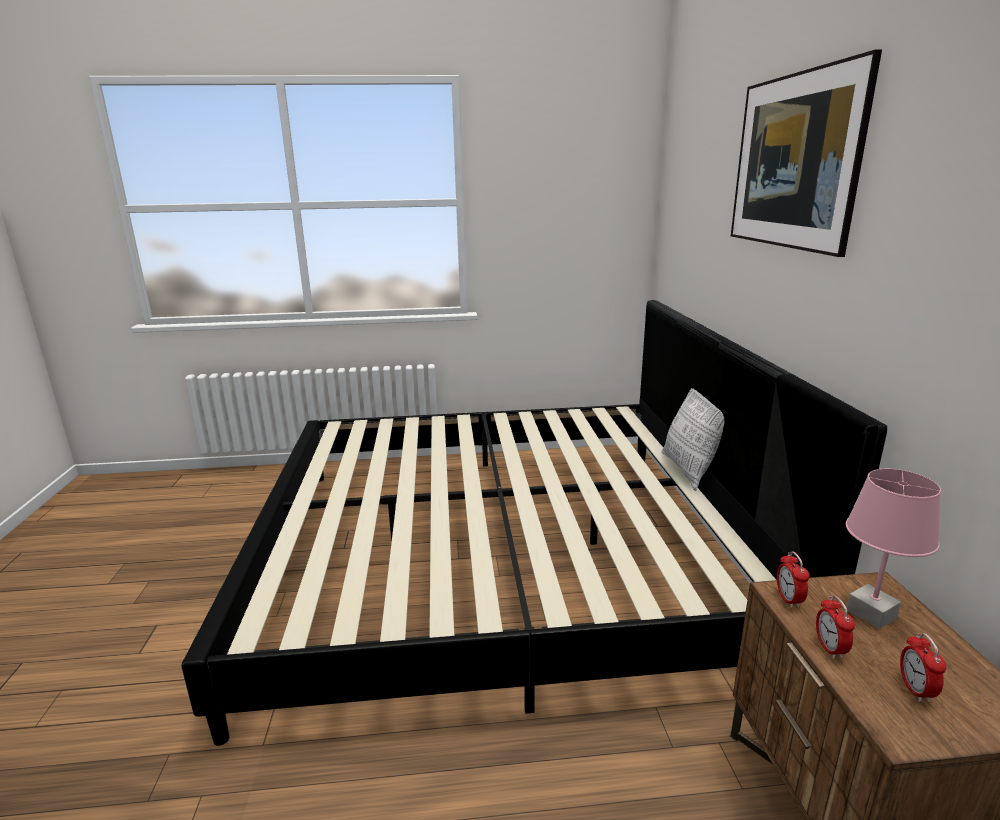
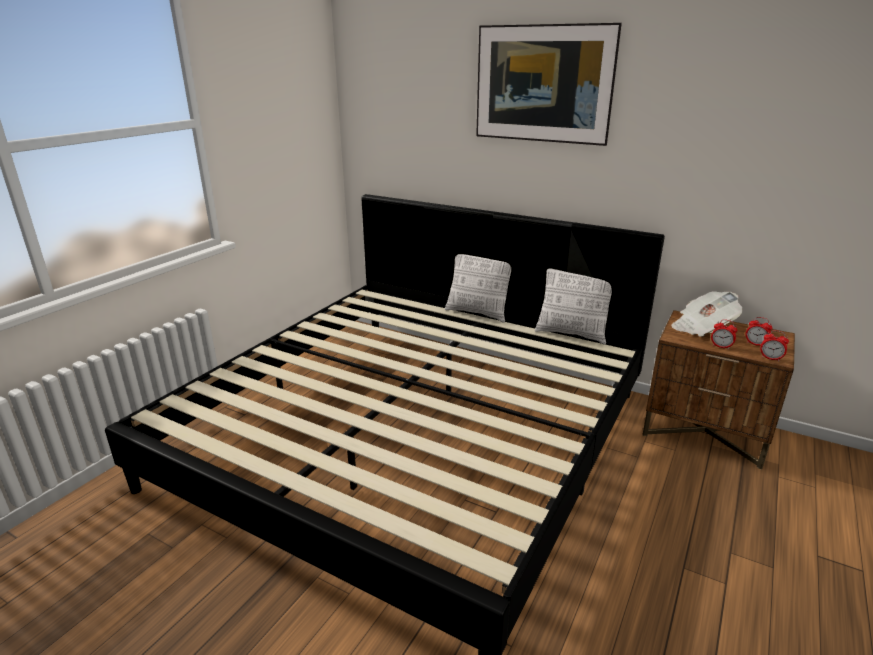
camera: 55 degrees left, 5 degrees up
alarm clock [777,551,809,608] -> alarm clock moved to [760,330,789,361]
pink table lamp [846,469,941,629] -> newspaper [671,291,743,337]
none -> pillow [535,268,612,345]

